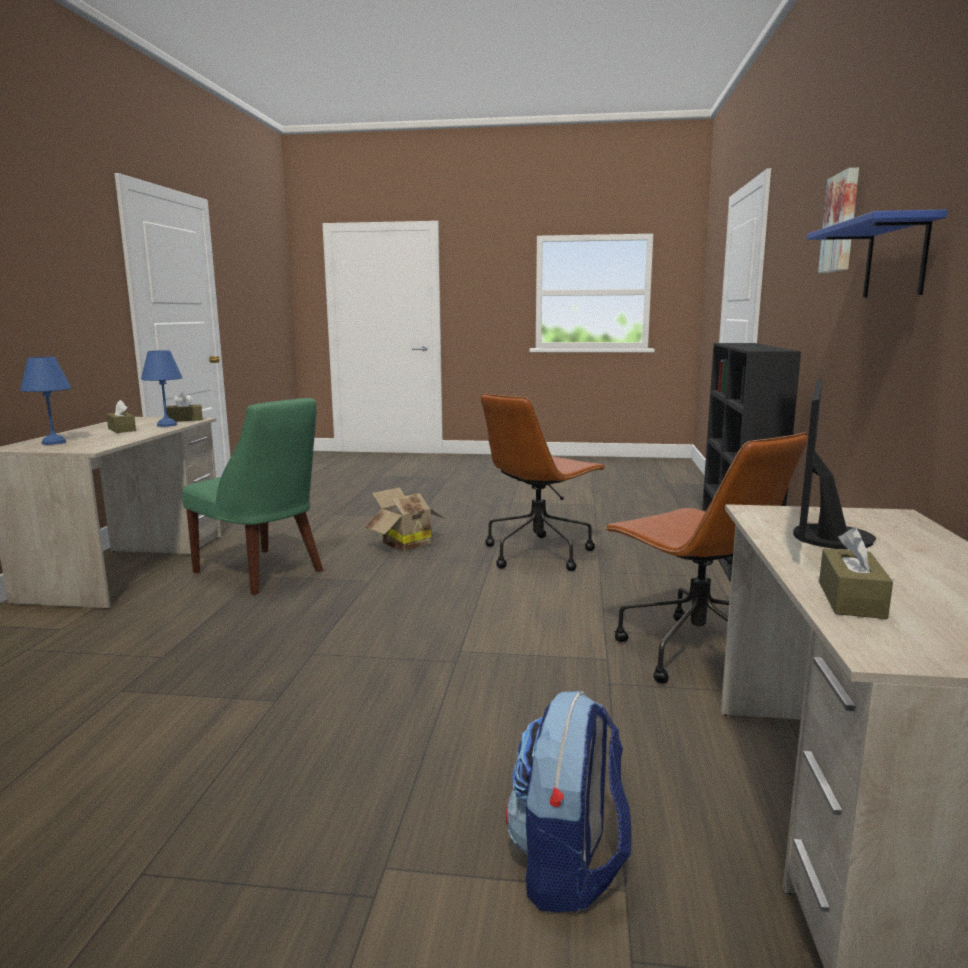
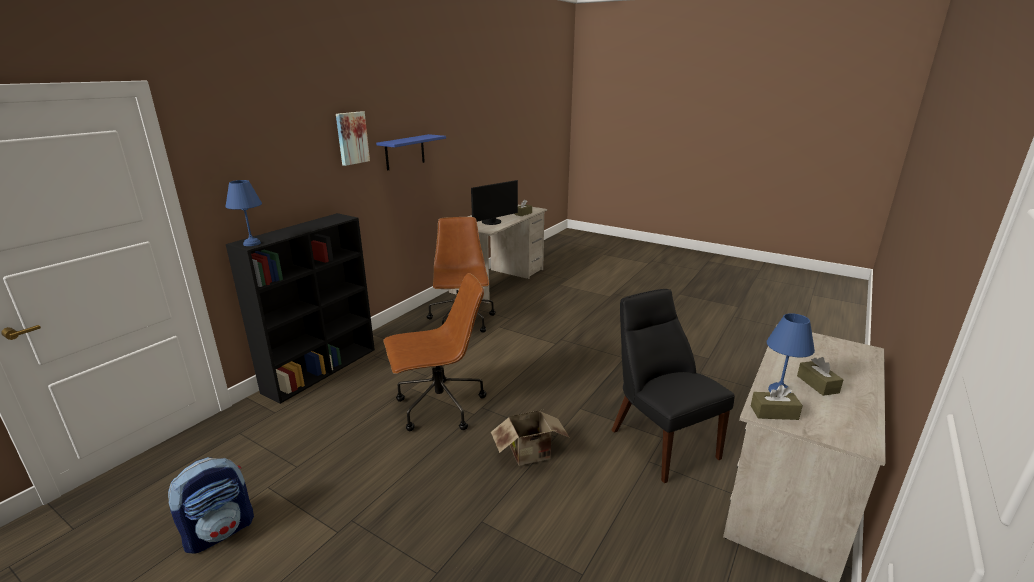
camera: 155 degrees left, 10 degrees up
blue table lamp [20,357,71,445] -> blue table lamp moved to [226,180,262,246]
green chair [182,398,323,595] -> black chair [612,289,735,483]
backpack [506,691,631,912] -> backpack moved to [168,457,254,554]

